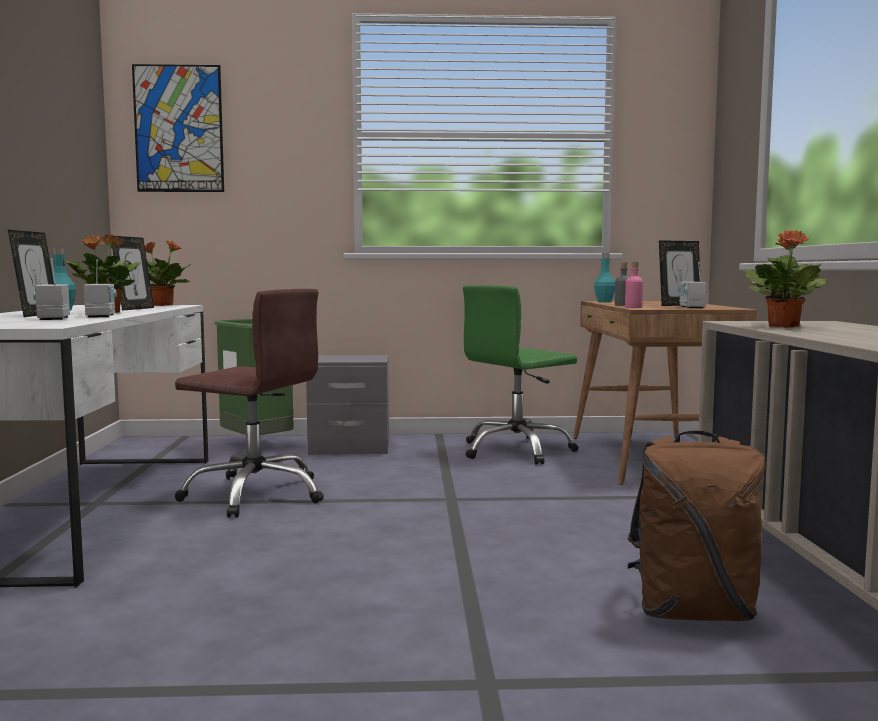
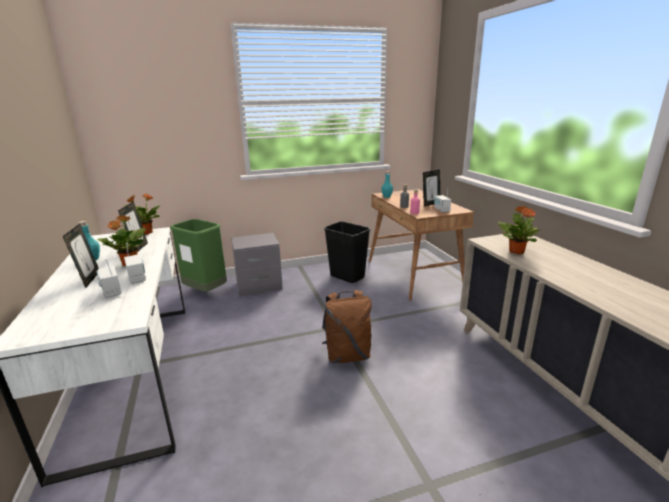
camera: 15 degrees left, 15 degrees up
picture [132,64,224,192] -> none
brown office chair [175,289,324,518] -> none
green office chair [463,285,579,465] -> black trash can [324,221,370,283]
brown backpack [628,431,765,621] -> brown backpack moved to [322,290,372,364]

